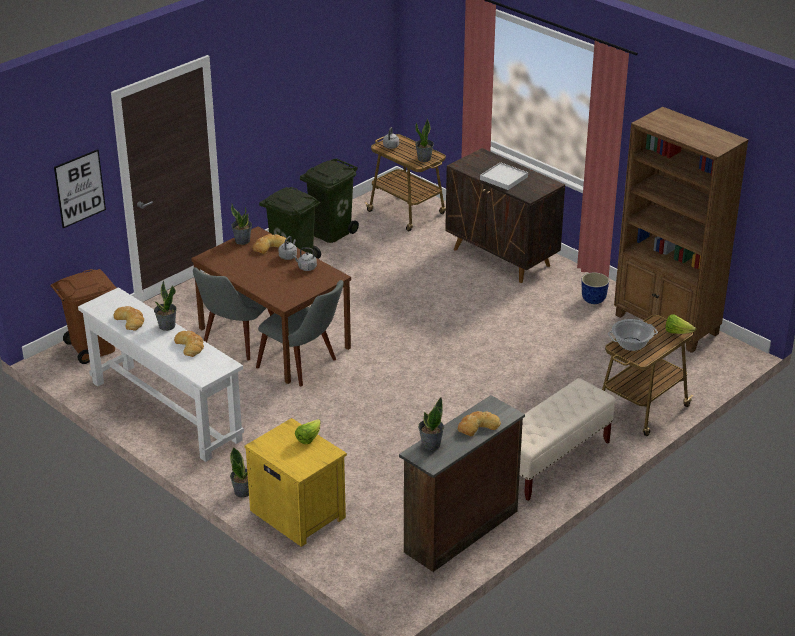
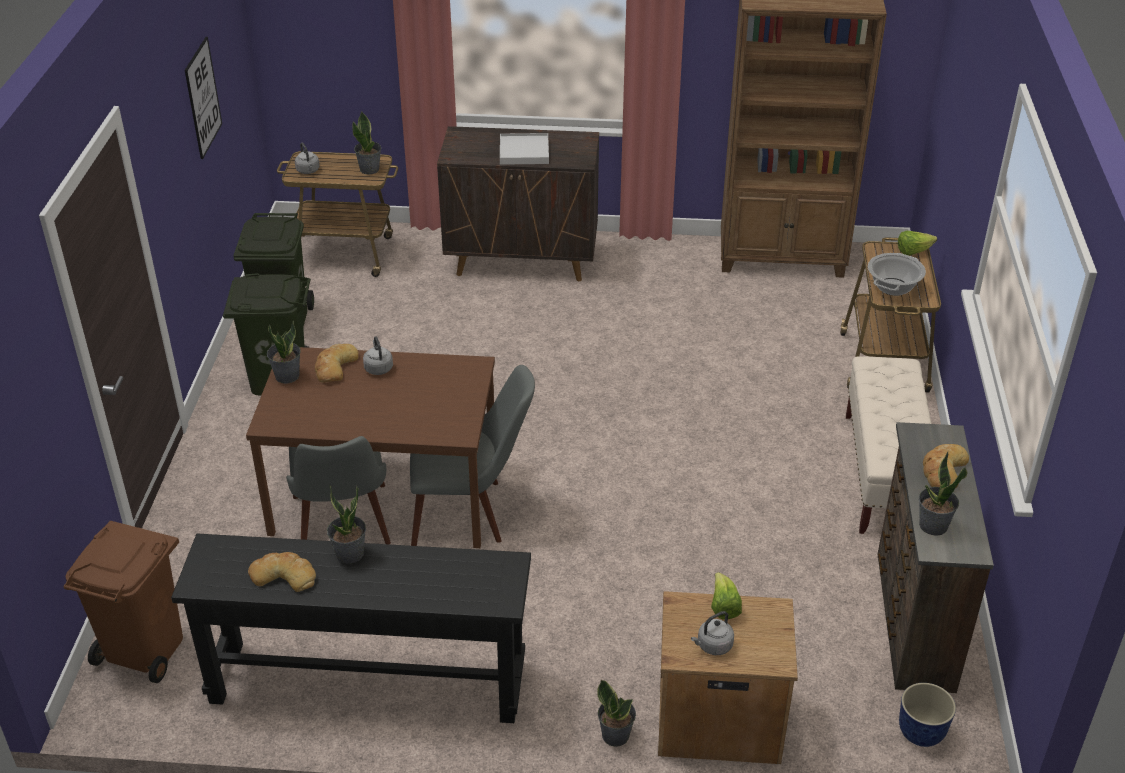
camera: 40 degrees left, 5 degrees up
picture [54,149,106,228] -> picture moved to [185,37,222,159]
white console table [78,287,244,462] -> black console table [171,533,531,723]
bread [174,331,204,357] -> none
yellow nightstand [244,418,347,547] -> brown nightstand [658,591,798,764]
grey kettle [293,247,317,271] -> grey kettle moved to [691,611,734,655]
planter [582,272,609,304] -> planter moved to [899,683,956,747]

